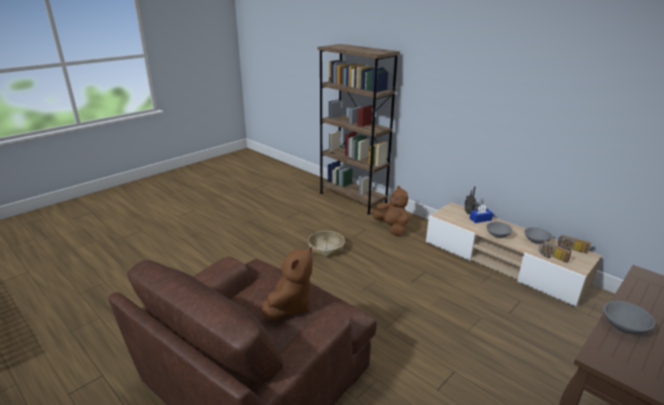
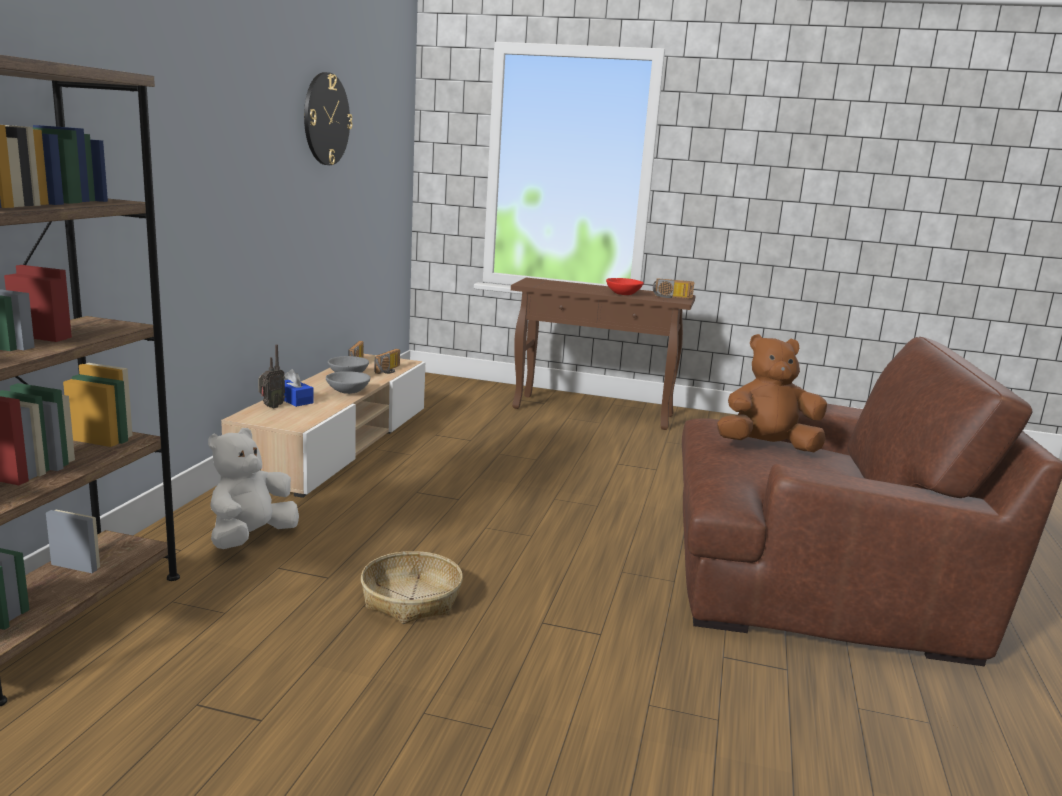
camera: 120 degrees left, 10 degrees down
brown plush toy [372,186,409,235] -> white plush toy [208,428,299,549]
grey bowl [603,301,655,334] -> red bowl [606,278,644,295]
none -> wall clock [304,72,352,165]
none -> radio [653,278,694,299]

